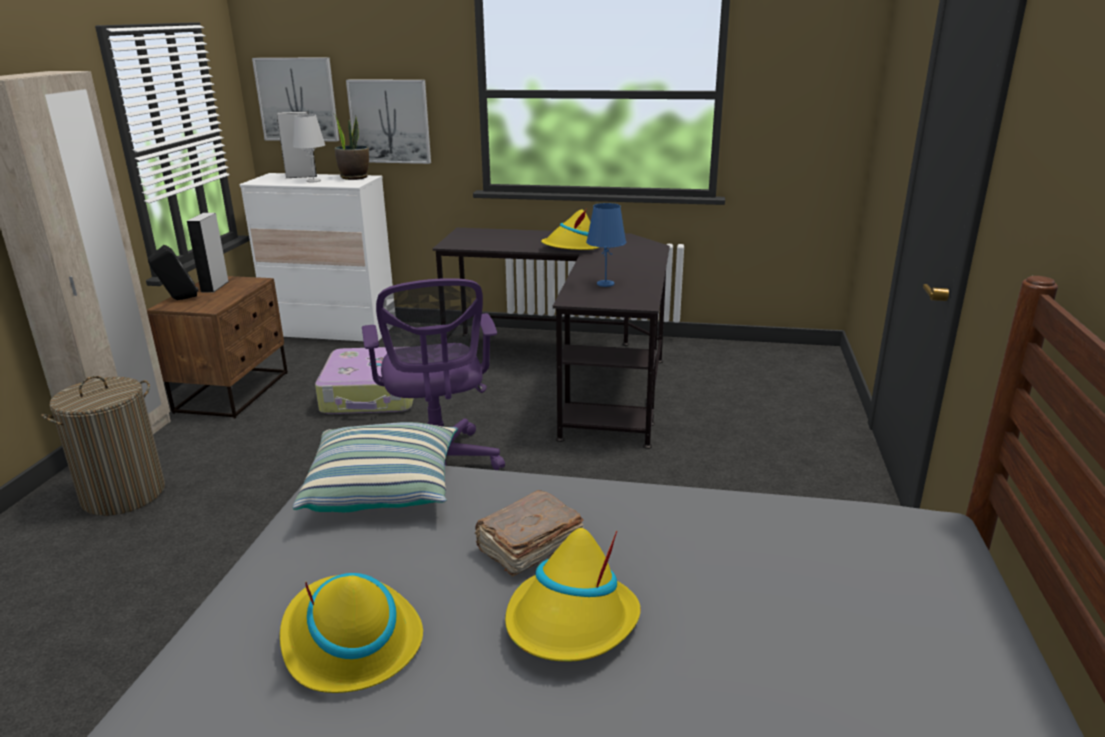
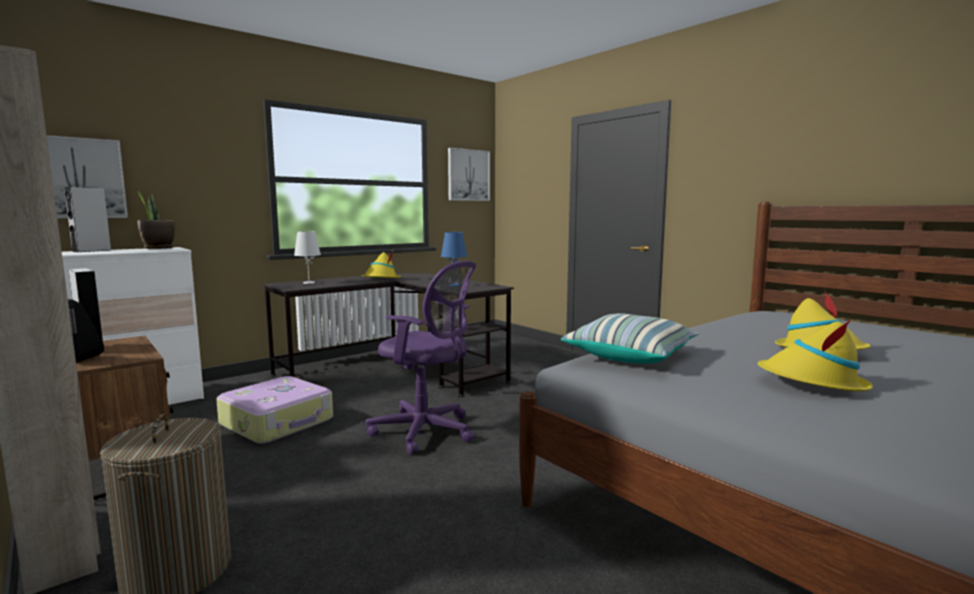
camera: 50 degrees left, 15 degrees down
white table lamp [293,114,325,182] -> white table lamp moved to [294,231,321,284]
picture [346,80,431,164] -> picture moved to [448,148,490,201]
brown book [474,490,584,577] -> none

